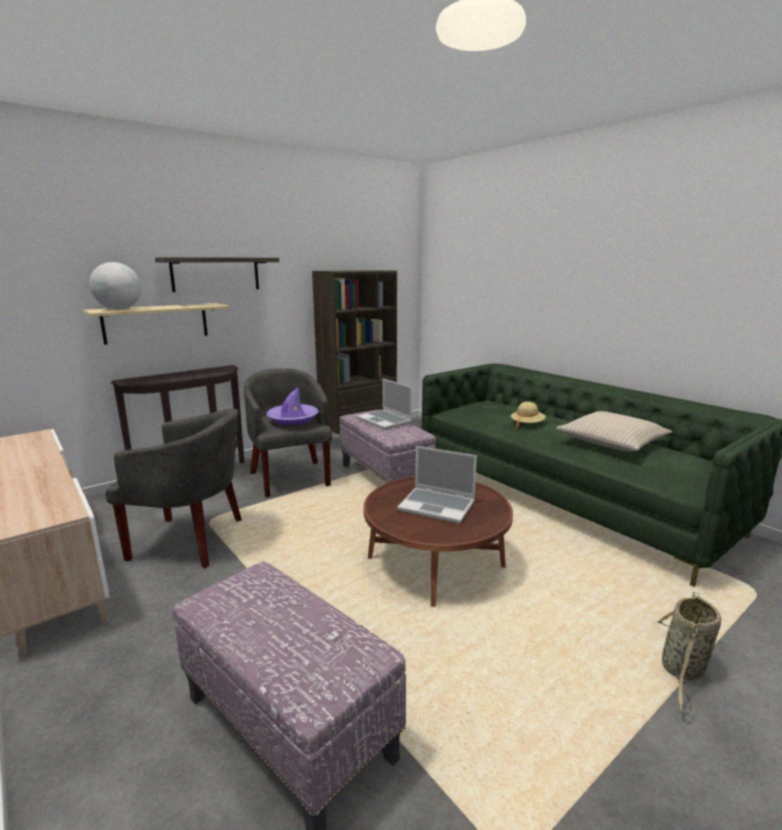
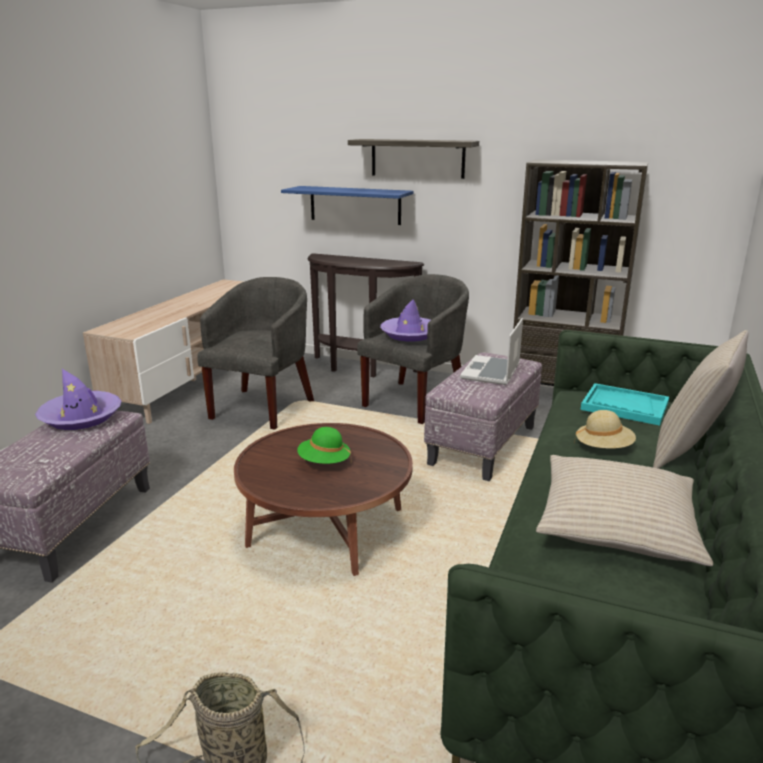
camera: 60 degrees right, 5 degrees up
beige shelf [83,303,230,345] -> blue shelf [281,186,413,225]
globe [89,262,142,309] -> none
grey armchair [105,409,242,568] -> grey armchair turned 135 degrees counterclockwise [197,277,314,430]
laptop [397,446,477,524] -> green hat [297,427,351,464]
none -> purple hat [35,369,121,430]
none -> turquoise tray [581,383,669,426]
none -> beige pillow [653,330,748,469]

